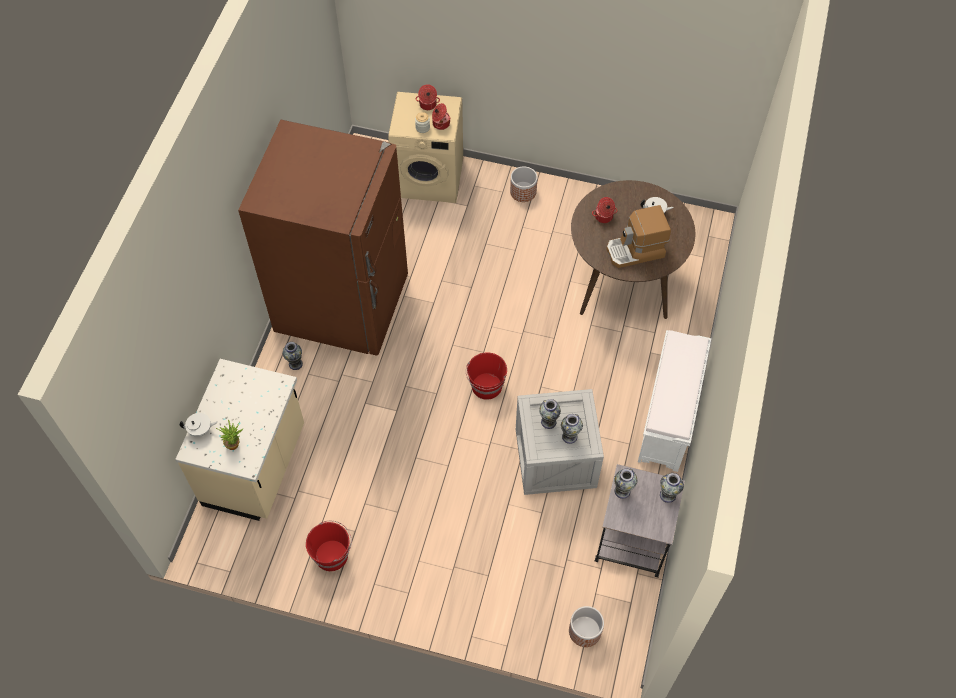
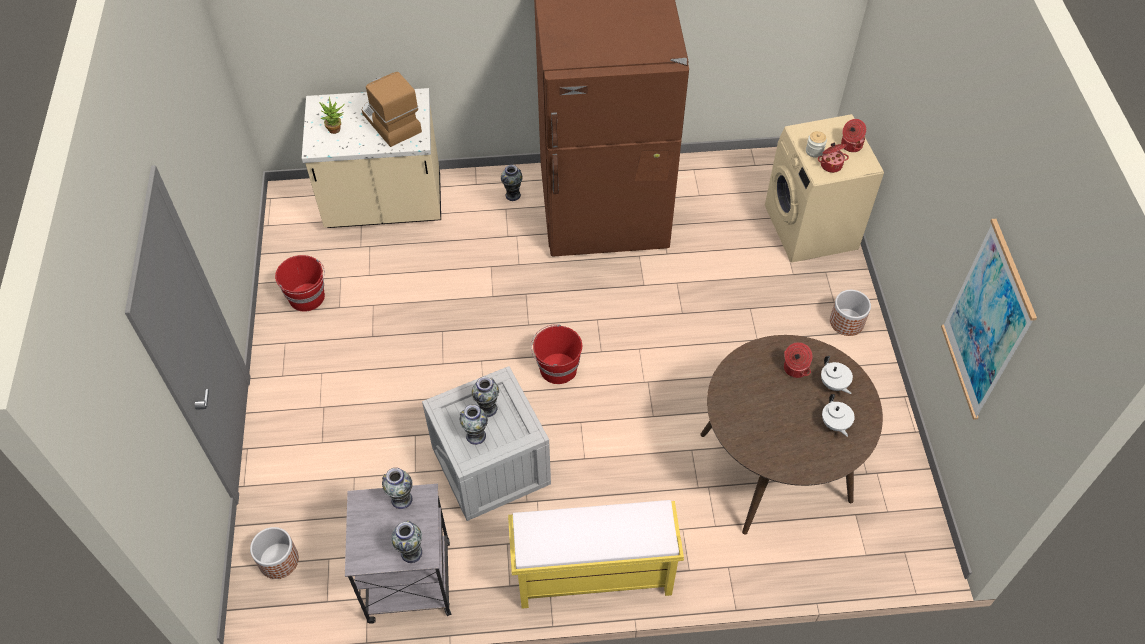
camera: 70 degrees right, 5 degrees down
white teapot [180,413,218,437] -> white teapot moved to [821,356,853,394]
coffee machine [606,205,671,268] -> coffee machine moved to [362,72,422,147]
white bench [638,330,711,472] -> yellow bench [508,500,684,609]
none -> picture [941,219,1037,420]

